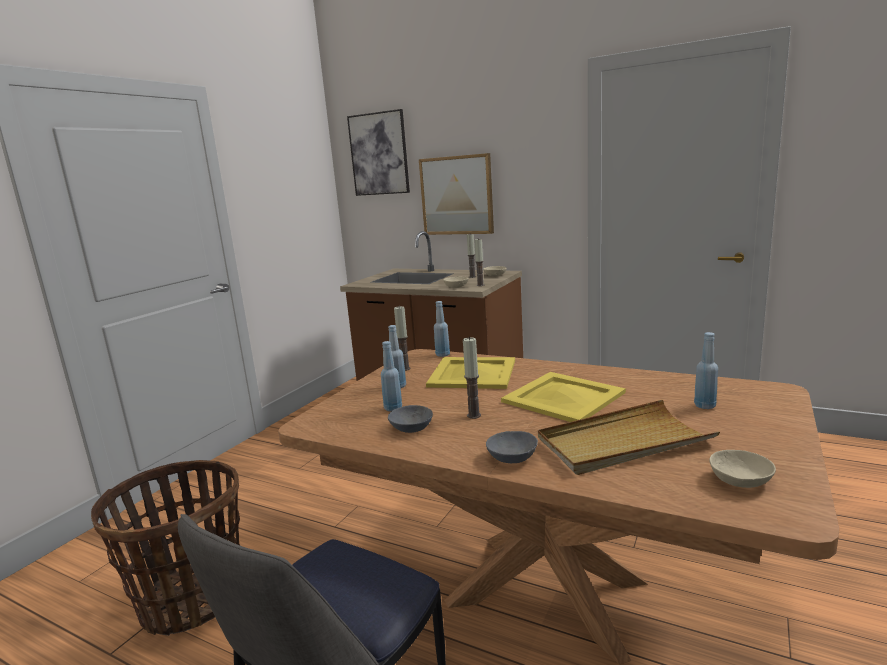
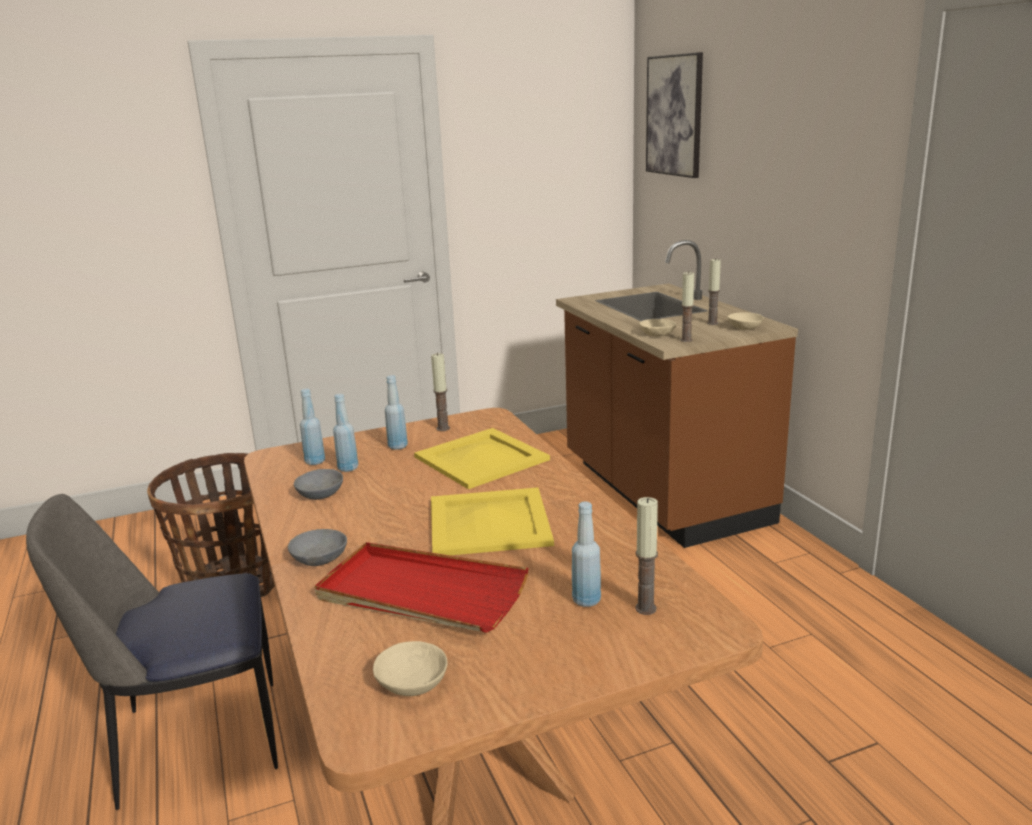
camera: 40 degrees right, 5 degrees up
picture [419,153,494,235] -> none
blue bottle [434,301,450,357] -> blue bottle moved to [300,389,325,465]
candle [463,337,481,419] -> candle moved to [635,497,658,615]
beige tray [538,400,720,475] -> red tray [315,542,529,633]

